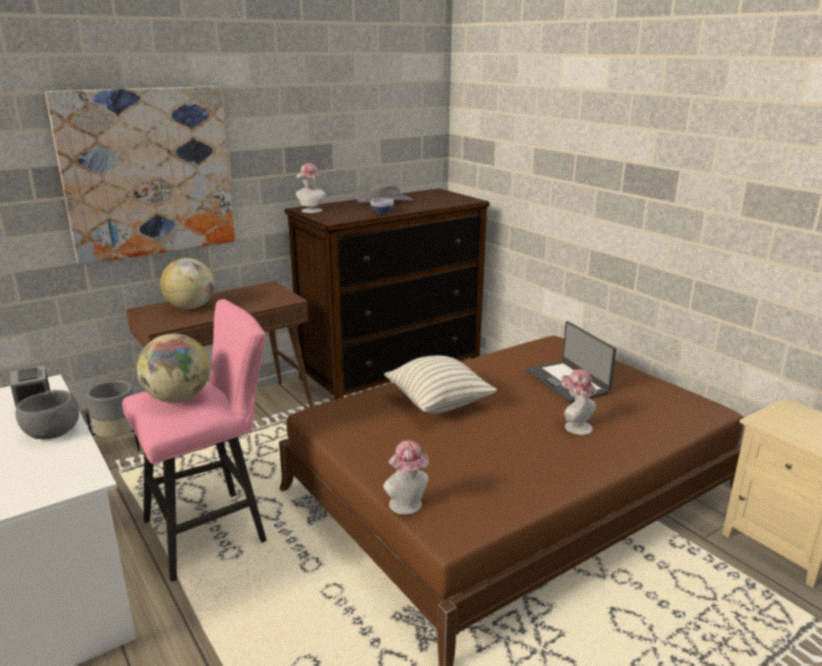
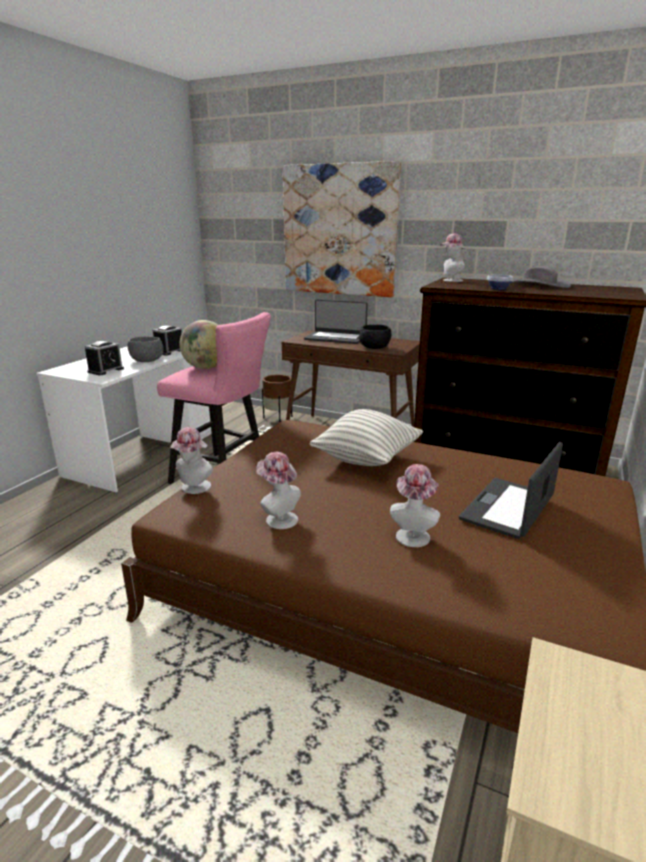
camera: 60 degrees right, 0 degrees up
grey planter [86,380,140,451] -> brown planter [262,374,293,423]
globe [160,258,215,309] -> laptop [304,299,368,344]
none -> alarm clock [85,341,124,376]
none -> hat [256,452,301,529]
none -> black bowl [359,325,391,349]

